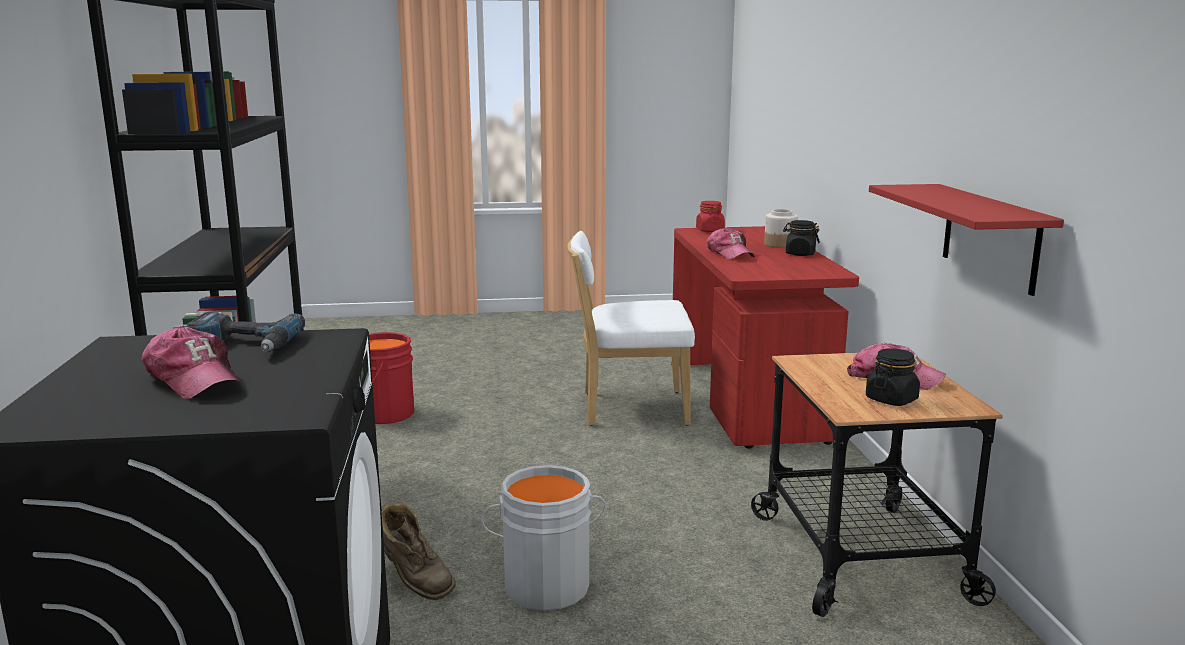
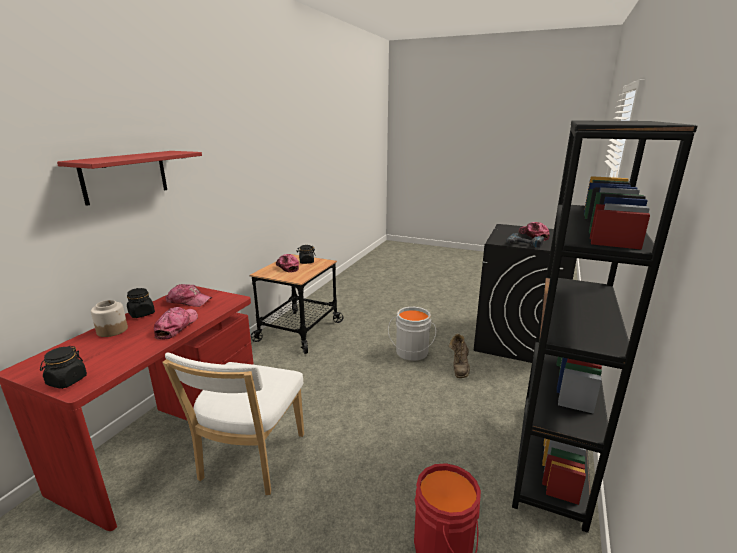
camera: 150 degrees left, 5 degrees up
brown boot [381,503,456,600] -> brown boot turned 150 degrees counterclockwise [449,334,470,378]
white chair [567,231,695,426] -> white chair turned 75 degrees clockwise [162,353,304,495]
red jar [696,201,725,232] -> black jar [40,346,87,389]
red shelf [869,184,1064,296] -> red shelf moved to [57,151,202,206]
none -> cap [166,284,212,307]

